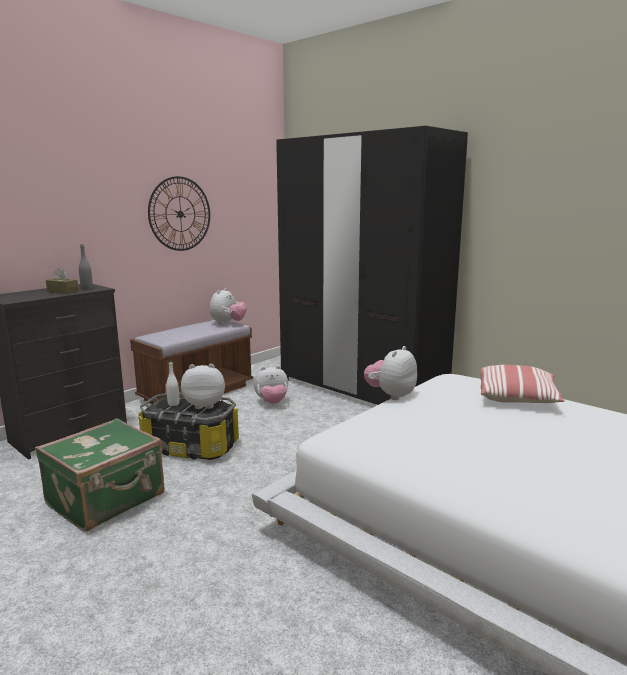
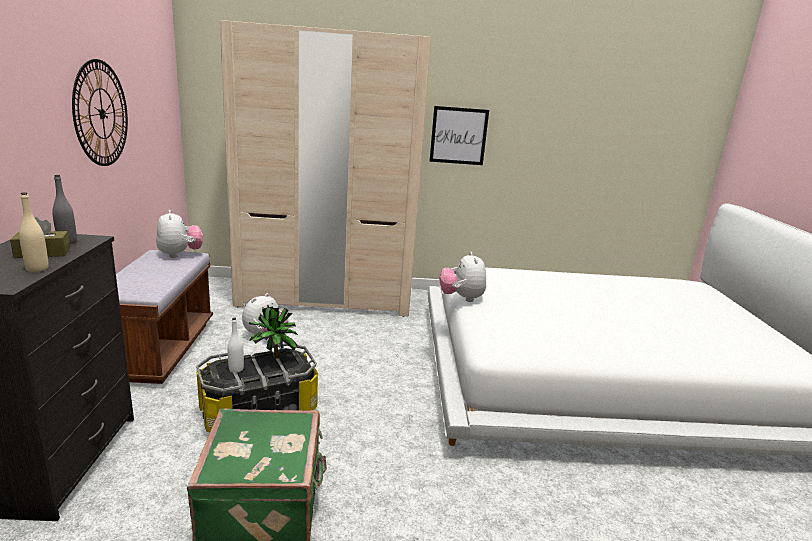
camera: 45 degrees left, 5 degrees up
plush toy [181,364,225,409] -> potted plant [249,307,298,359]
black wardrobe [276,126,468,405] -> beige wardrobe [220,20,431,317]
pillow [480,365,565,403] -> none
none -> beige bottle [19,192,49,272]
none -> picture [430,106,489,165]

